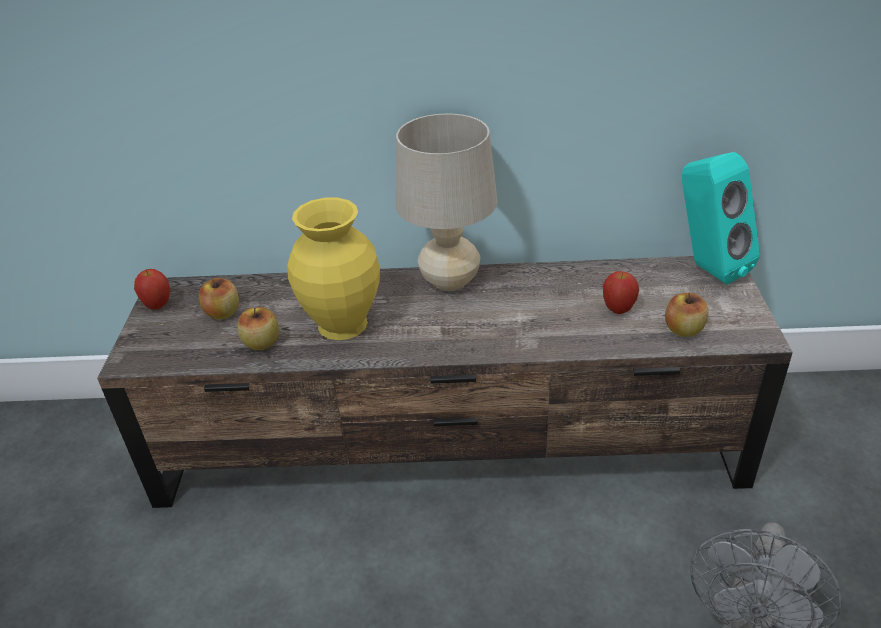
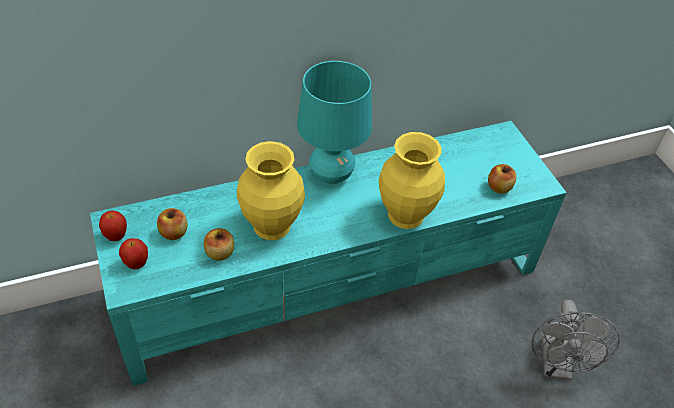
camera: 25 degrees left, 10 degrees up
brown tv stand [97,256,793,508] -> turquoise tv stand [90,121,567,386]
beige table lamp [395,114,497,291] -> turquoise table lamp [297,61,372,184]
apple [603,271,639,314] -> apple moved to [119,238,148,270]
turquoise speaker [682,152,760,285] -> none
none -> yellow vase [379,132,445,229]

